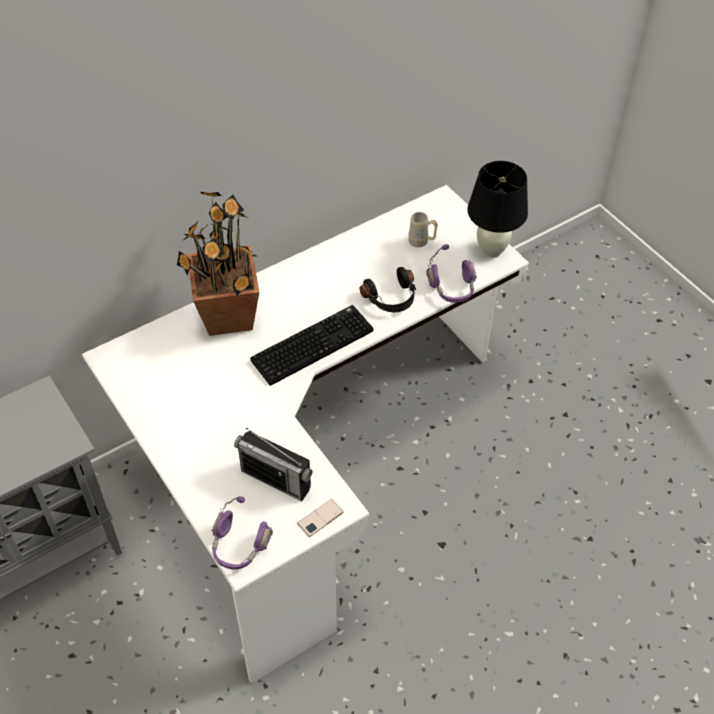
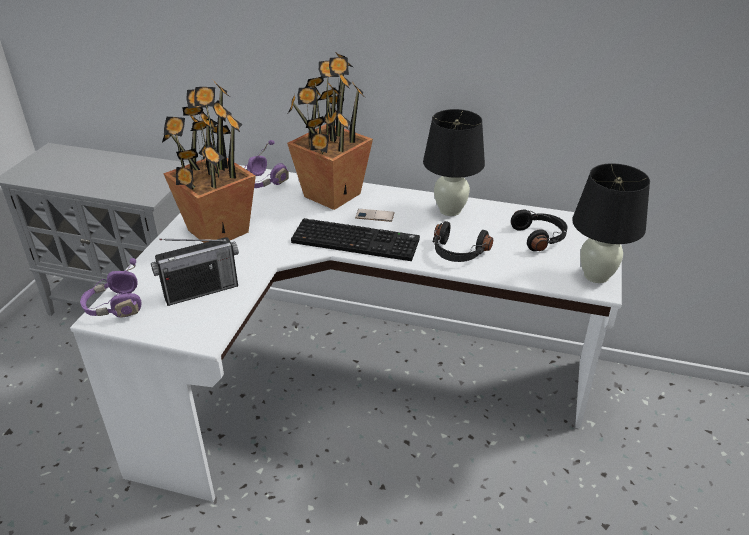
camera: 50 degrees right, 15 degrees down
radio [234,427,313,501] -> radio turned 105 degrees counterclockwise [151,237,239,306]
phone [297,499,344,537] -> phone moved to [355,209,395,222]
beige mug [408,212,438,247] -> black headphones [511,210,568,251]
purple headphones [426,244,477,303] -> purple headphones moved to [244,140,289,188]
none -> potted plant [162,80,256,243]
none -> black table lamp [423,109,485,216]

